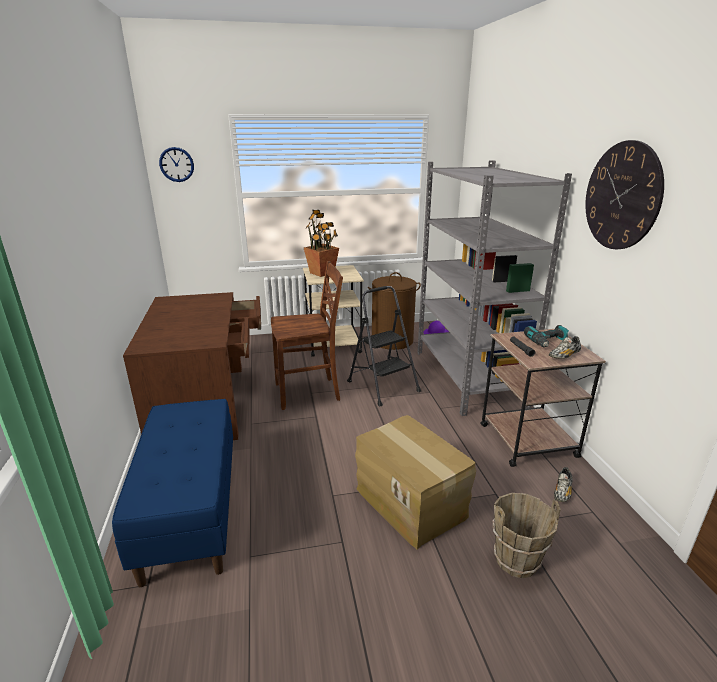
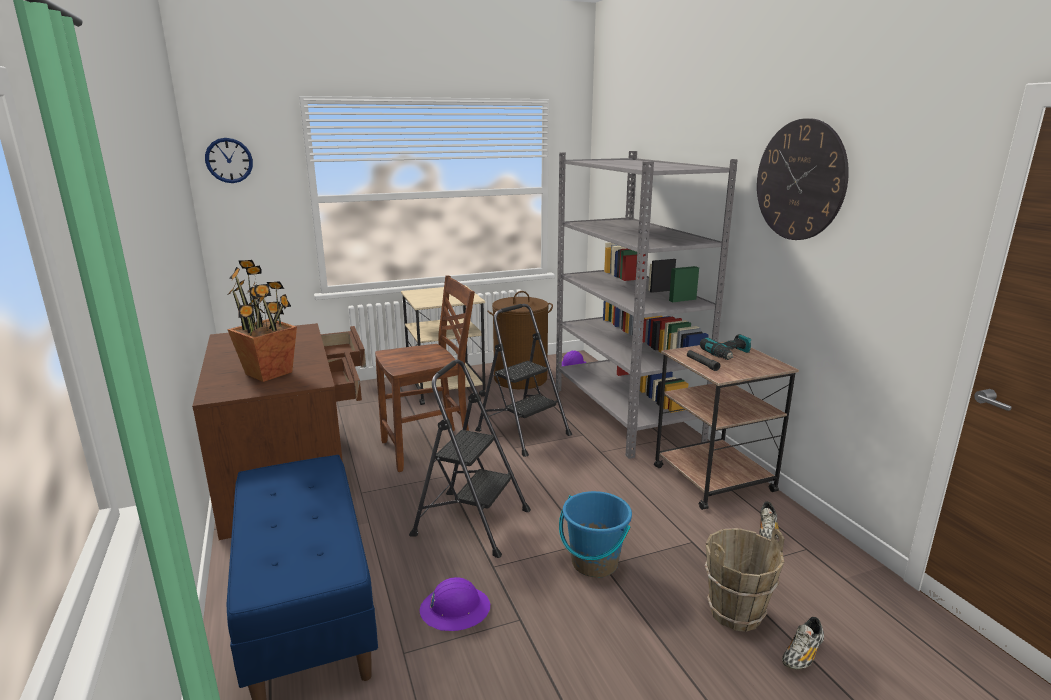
camera: 10 degrees left, 5 degrees down
potted plant [304,210,339,277] -> potted plant moved to [227,260,297,382]
cardboard box [355,415,476,550] -> blue bucket [559,491,632,578]
shoe [549,336,581,359] -> shoe moved to [782,617,824,669]
none -> black step ladder [409,360,531,558]
none -> purple hard hat [420,577,490,631]

